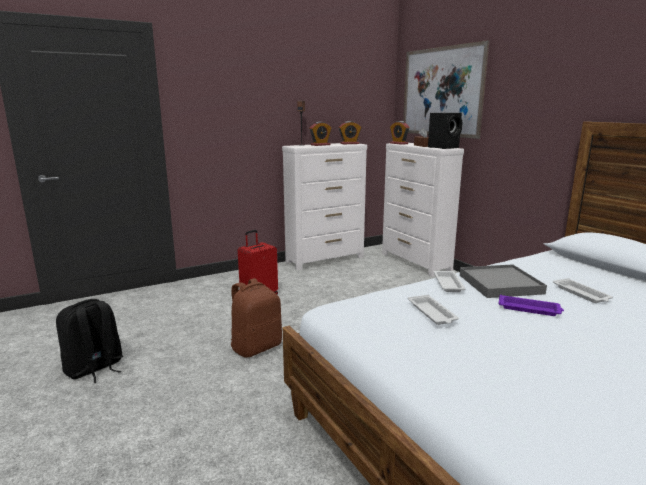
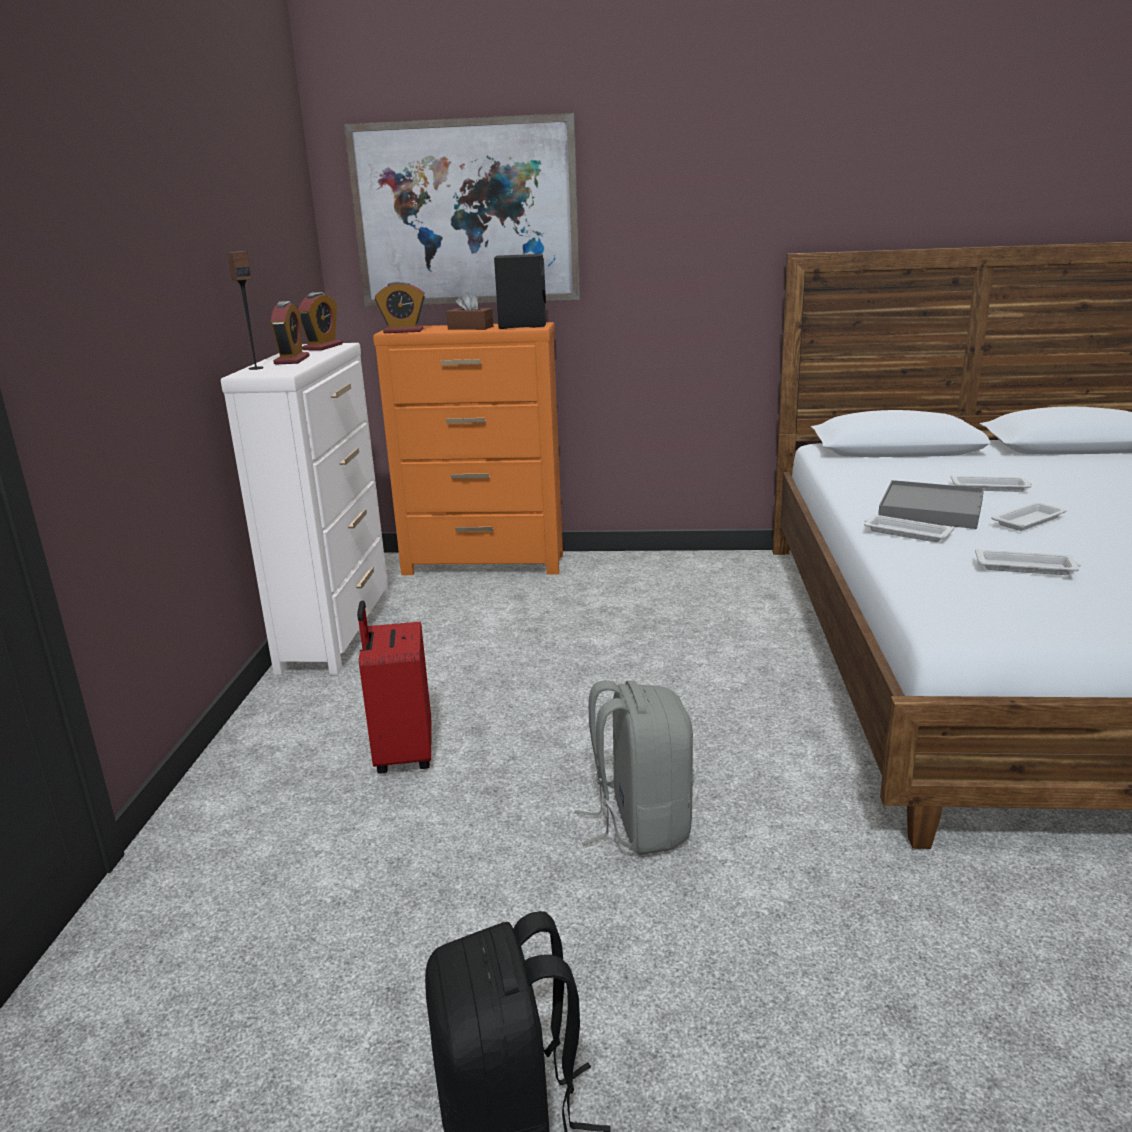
camera: 55 degrees left, 5 degrees up
brown backpack [231,278,282,358] -> grey backpack [574,680,694,855]
white dresser [382,143,464,277] -> orange dresser [373,322,563,575]
purple tray [499,294,564,316] -> white tray [992,502,1067,531]

